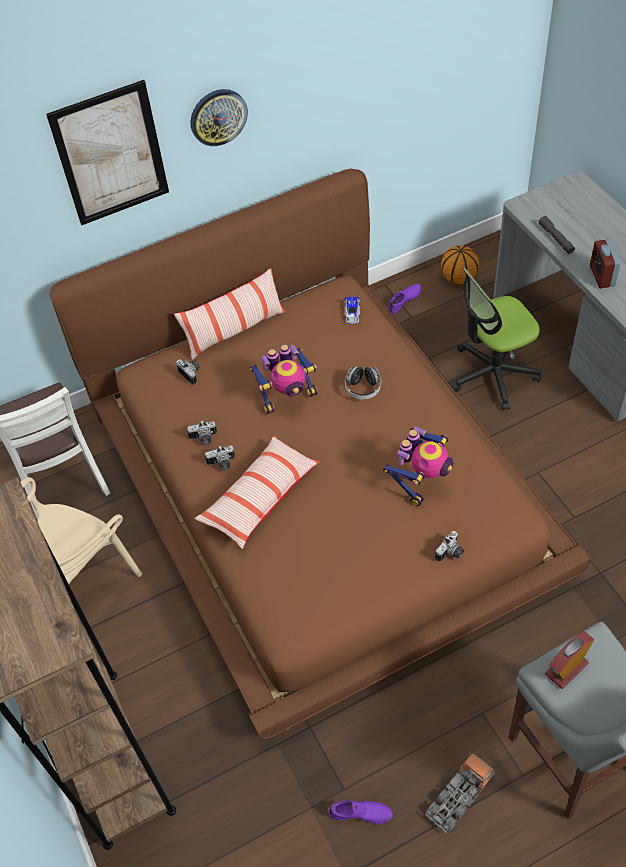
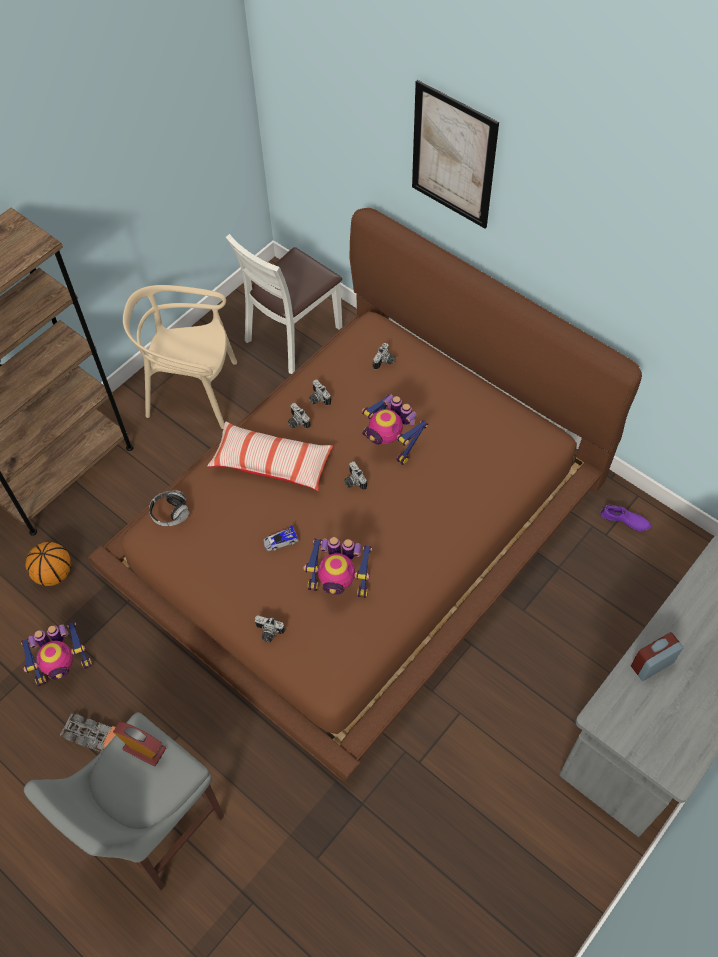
camera: 65 degrees right, 5 degrees up
pillow [174,268,285,360] -> none
wall clock [190,89,248,146] -> none
purple shoe [329,800,393,824] -> toy robot [21,621,92,686]
toy car [344,297,360,324] -> toy car moved to [263,525,298,551]
headphones [345,366,381,400] -> headphones moved to [149,490,190,526]
basketball [441,245,480,284] -> basketball moved to [25,542,71,586]
office chair [451,268,541,410] -> none
grey flashlight [538,216,575,254] -> none
none -> camera [344,461,367,490]

